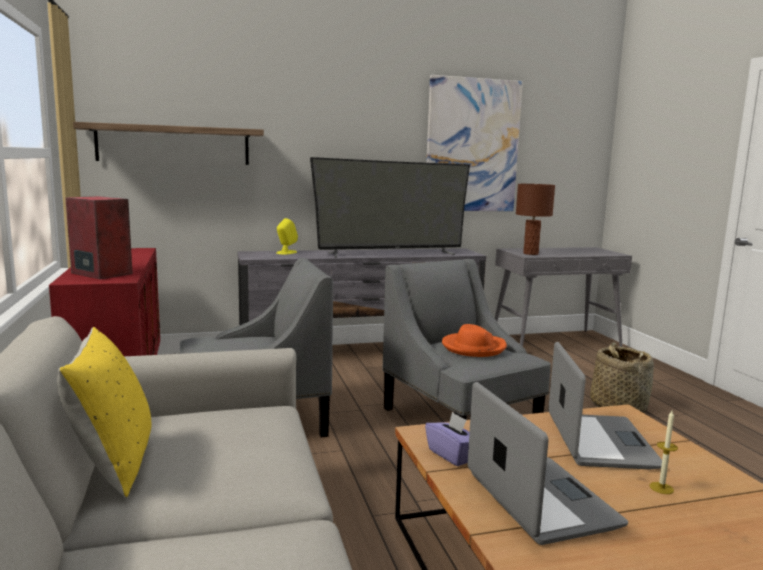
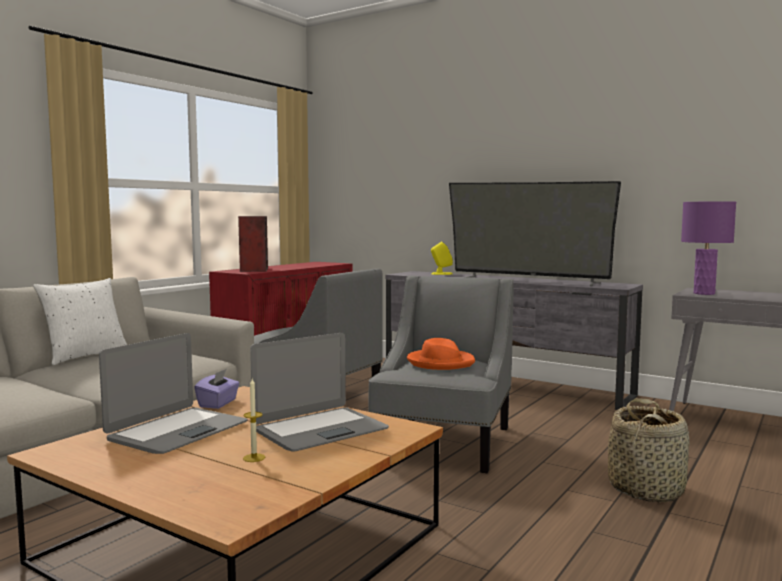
camera: 50 degrees right, 5 degrees down
yellow pillow [57,327,151,498] -> white pillow [33,278,127,365]
shelf [73,122,264,165] -> none
picture [426,75,523,211] -> none
brown table lamp [516,184,555,255] -> purple table lamp [681,201,736,295]

